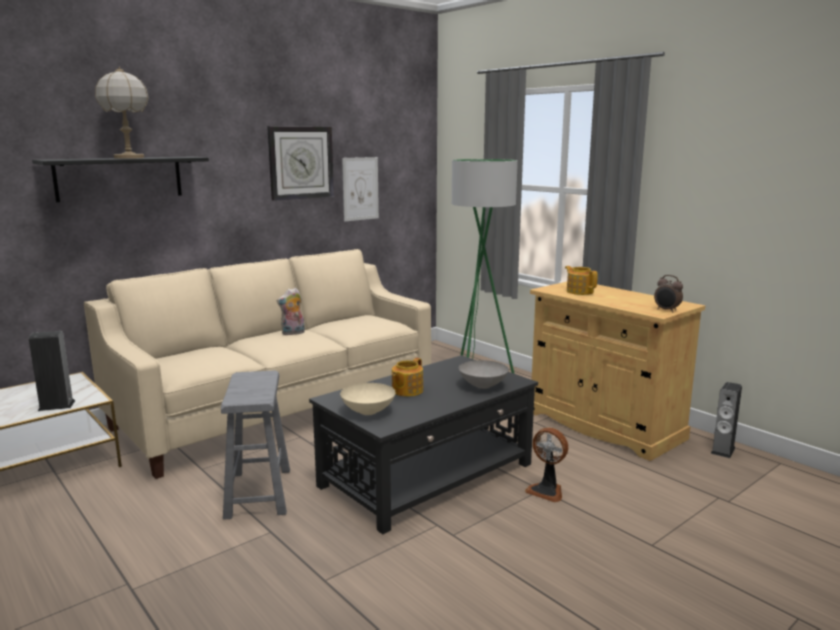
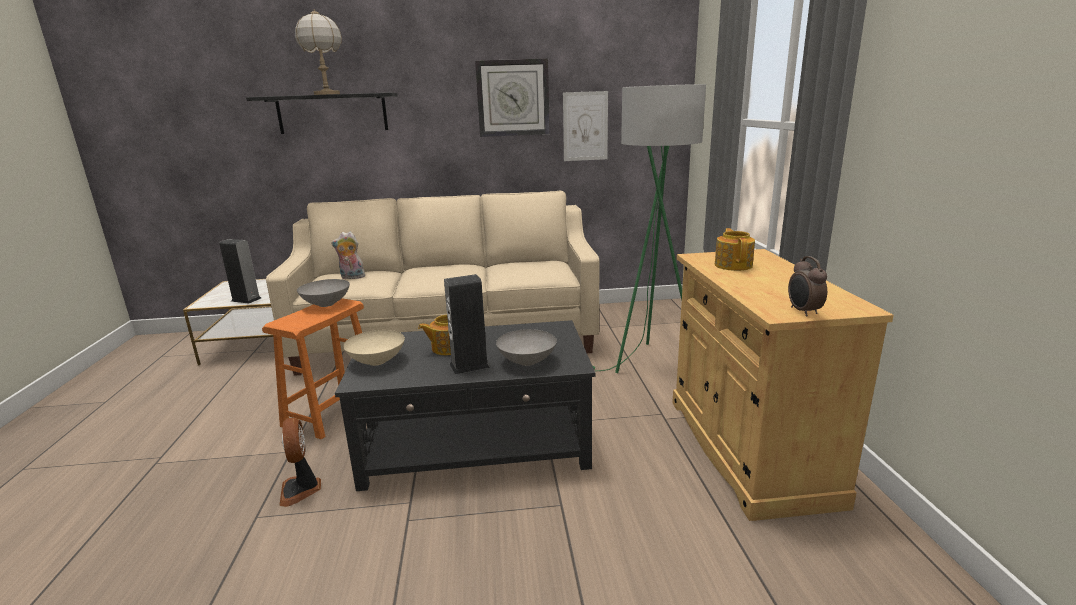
camera: 35 degrees right, 5 degrees up
grey stool [221,370,290,520] -> orange stool [262,298,364,439]
plush toy [277,288,305,335] -> plush toy moved to [331,231,365,279]
fan [525,428,568,502] -> fan moved to [279,418,321,507]
speaker [710,382,742,458] -> speaker moved to [444,274,490,374]
none -> grey bowl [297,279,350,307]

